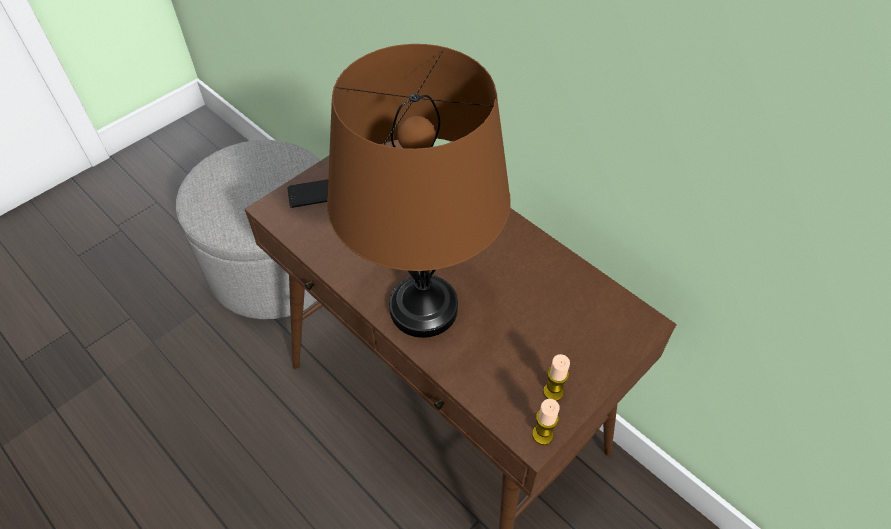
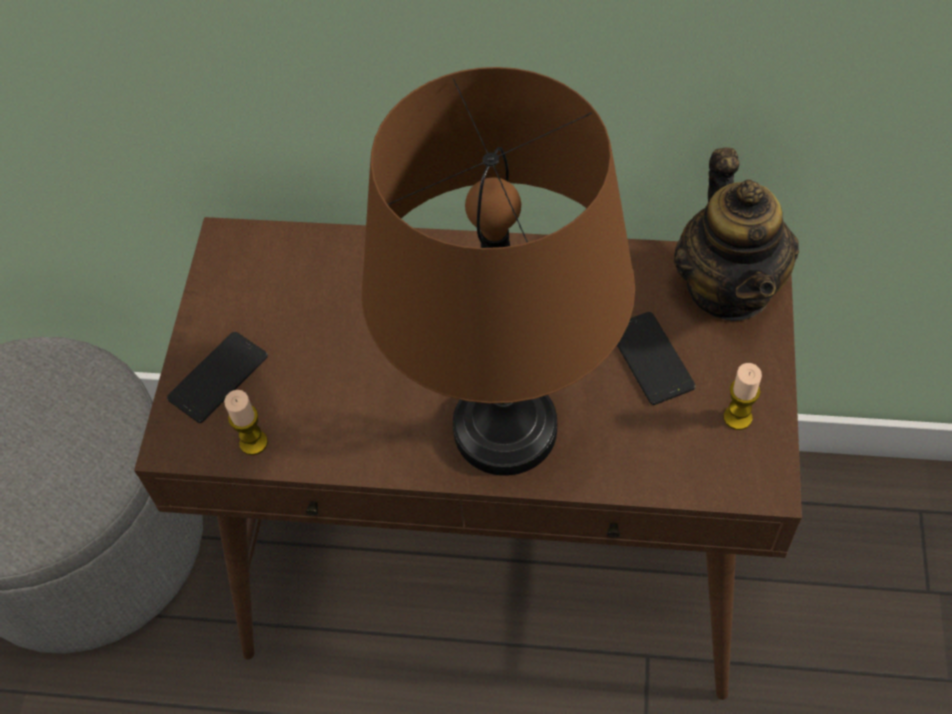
camera: 35 degrees left, 5 degrees up
candle [532,399,559,445] -> candle moved to [224,390,268,455]
none -> phone [617,312,696,405]
none -> teapot [674,147,799,321]

